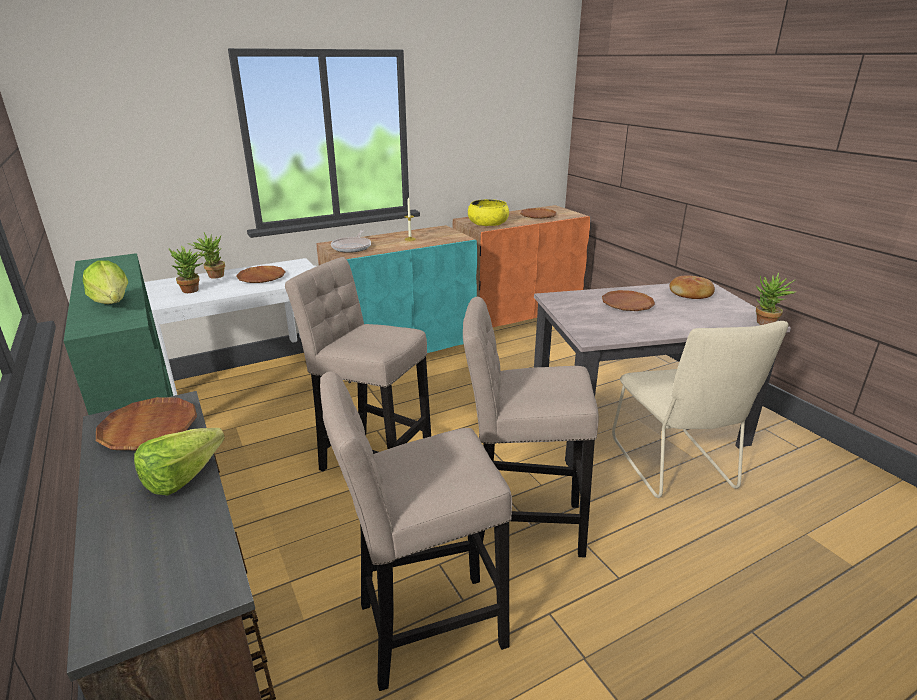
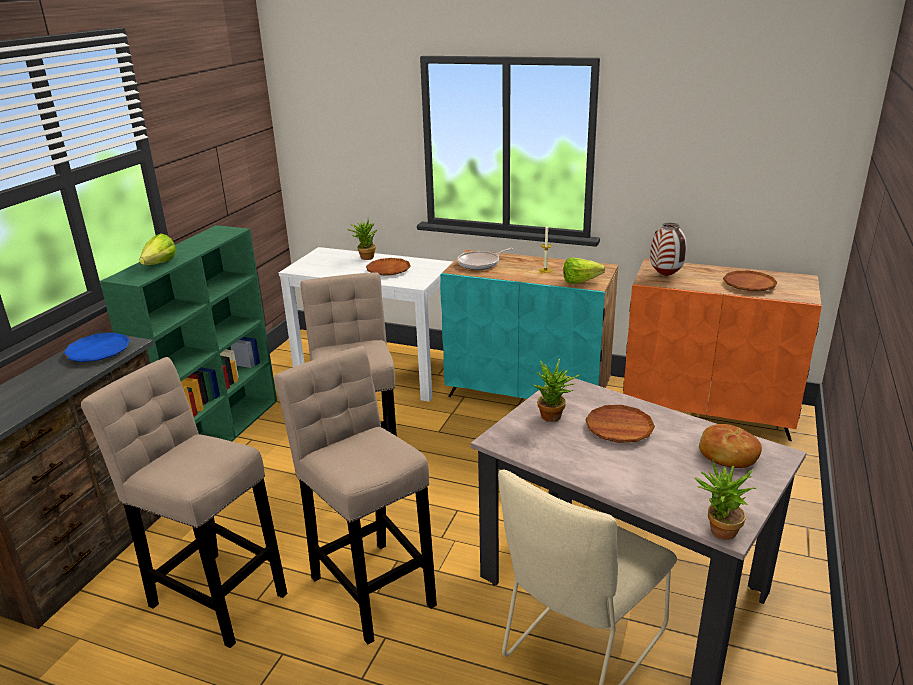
camera: 50 degrees right, 0 degrees up
brown plate [96,397,197,450] -> blue plate [64,332,130,362]
lettuce [134,428,225,495] -> lettuce moved to [563,258,605,284]
potted plant [168,246,205,293] -> potted plant moved to [533,359,580,422]
yellow bowl [468,199,509,226] -> vase [650,223,687,276]

